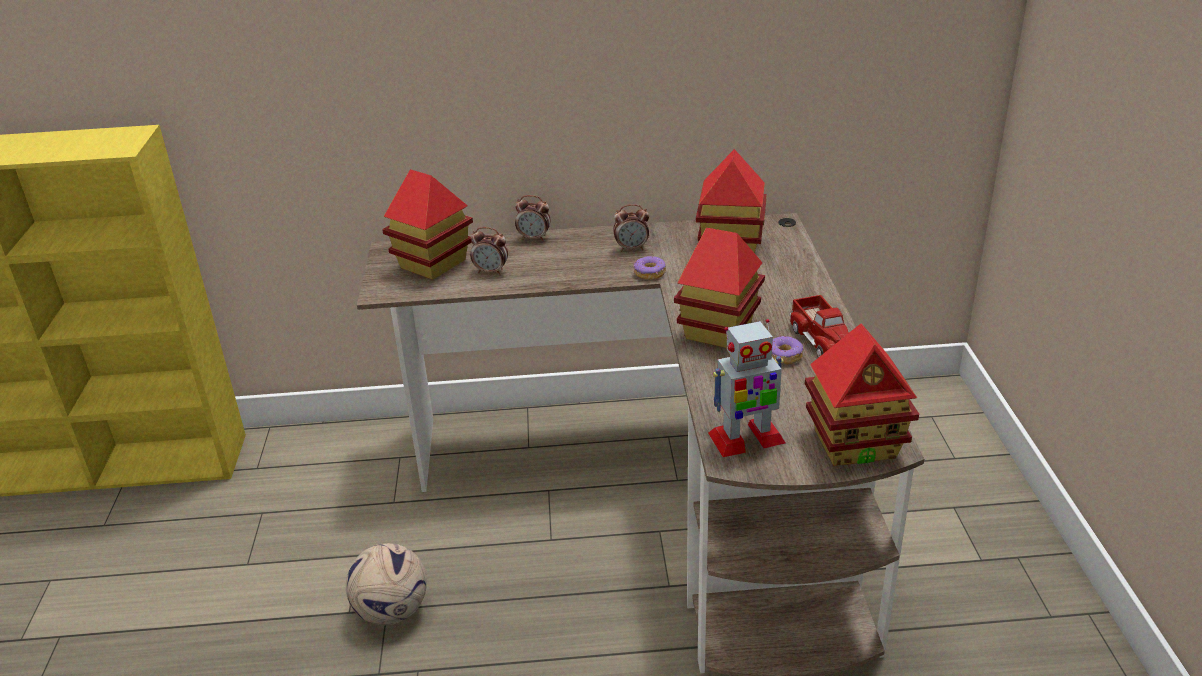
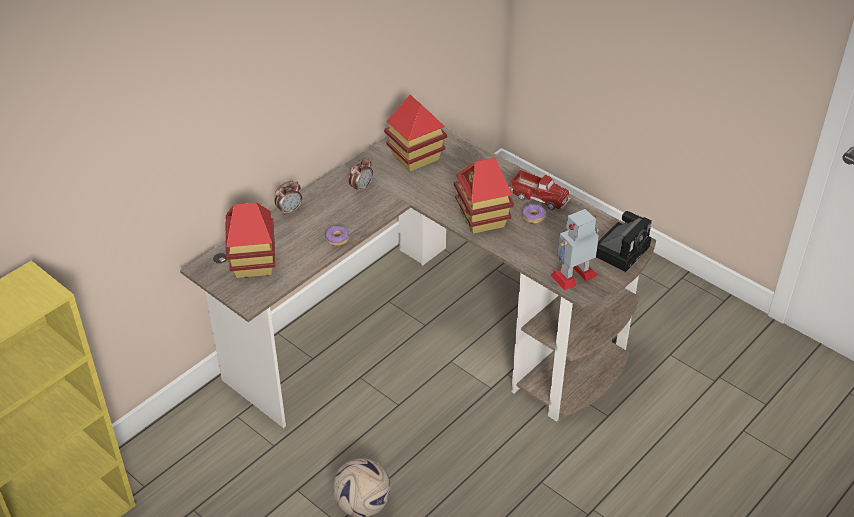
camera: 45 degrees left, 10 degrees up
alarm clock [470,227,508,275] -> none
donut [634,256,666,280] -> donut moved to [325,226,349,246]
toy robot [708,319,786,457] -> toy robot turned 150 degrees counterclockwise [550,209,599,290]
toy house [805,324,919,466] -> camera [596,211,652,272]

